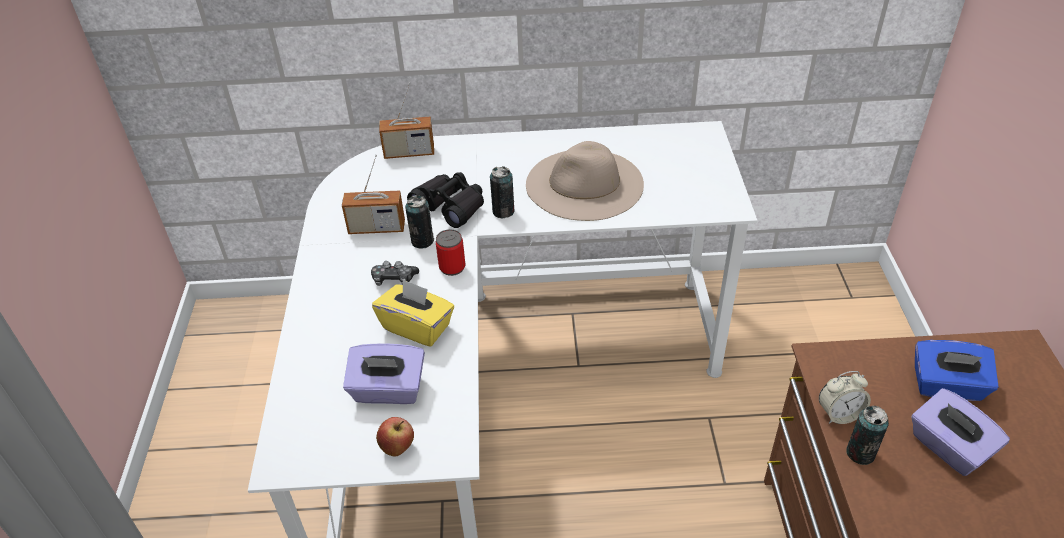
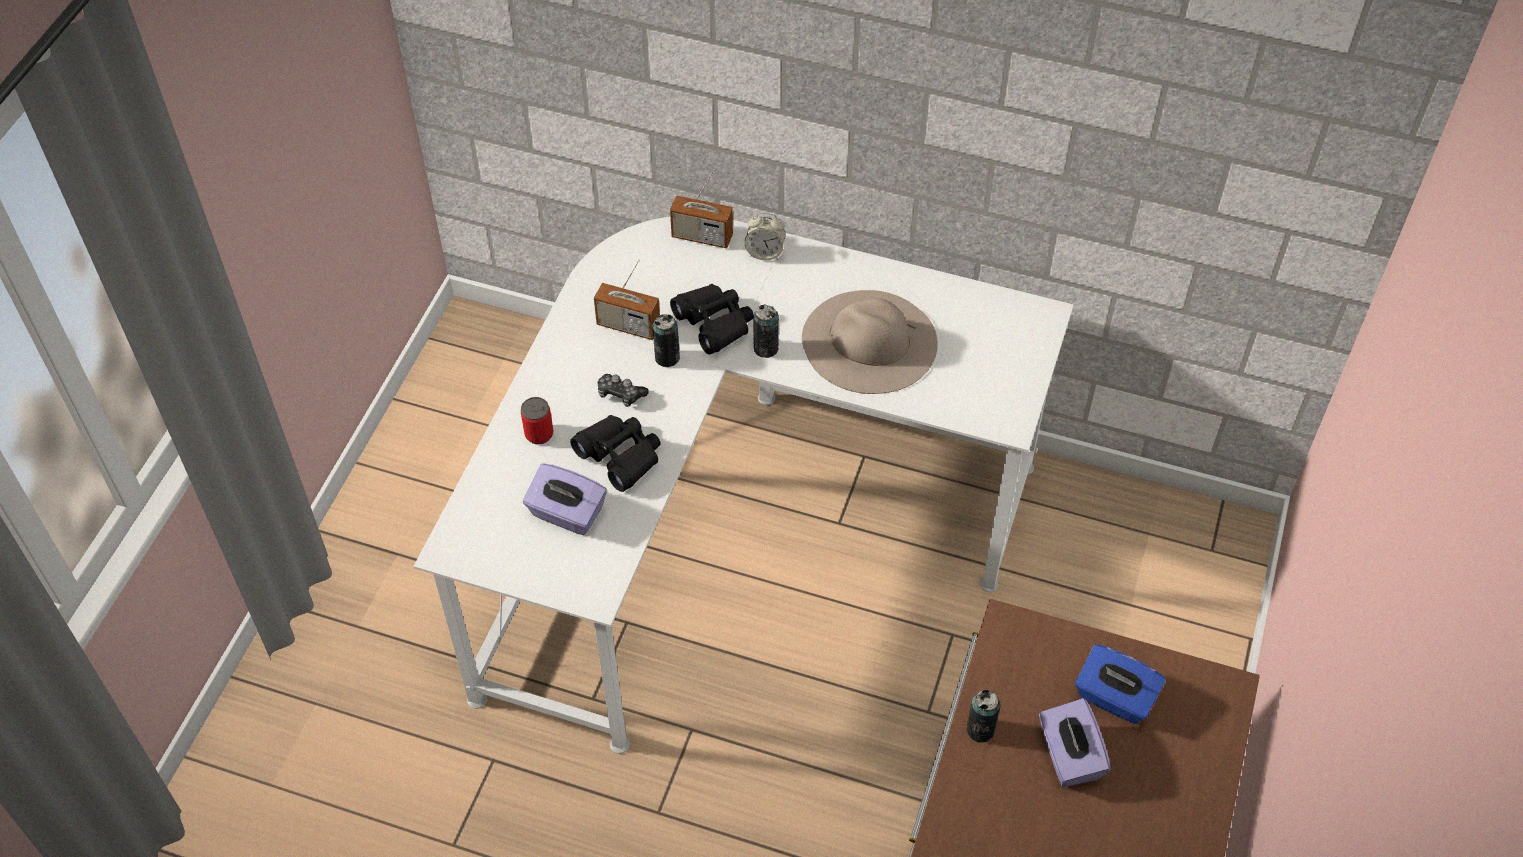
camera: 20 degrees right, 10 degrees up
yellow tissue box [372,279,454,347] -> black binoculars [570,415,661,492]
apple [376,417,414,456] -> none
can [436,229,465,276] -> can moved to [521,397,553,444]
alarm clock [819,371,871,424] -> alarm clock moved to [744,213,785,260]

